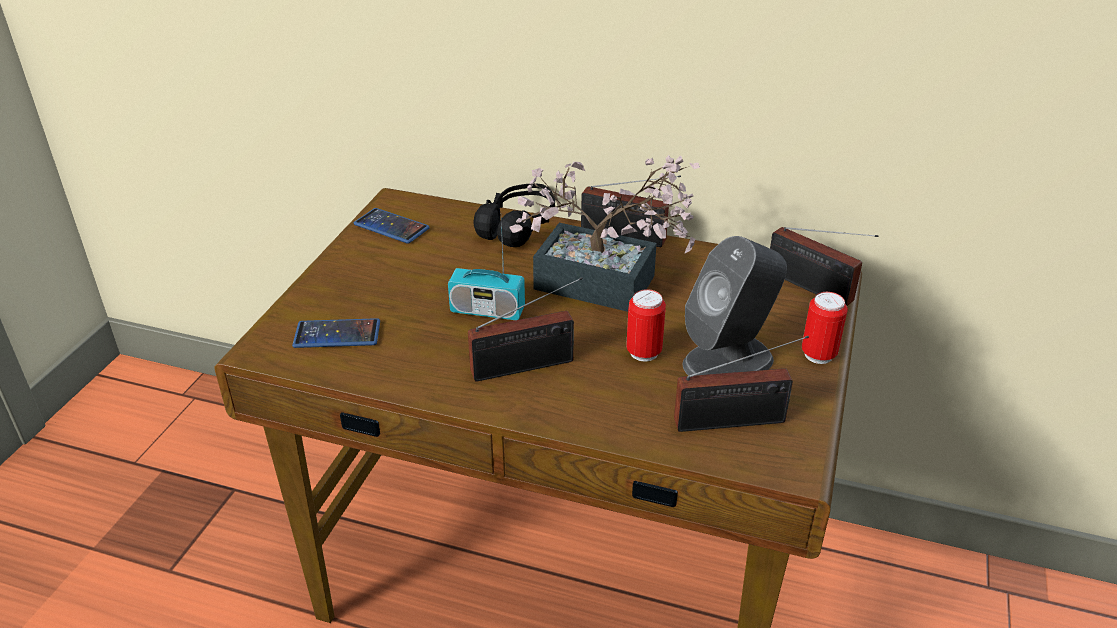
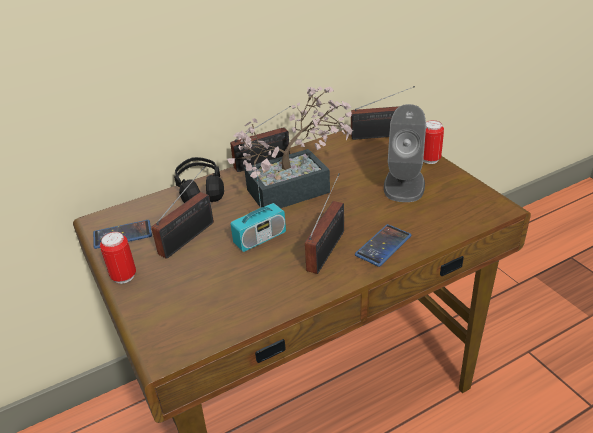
camera: 45 degrees left, 0 degrees up
phone [292,318,380,348] -> phone moved to [355,224,412,267]
can [626,289,666,362] -> can moved to [100,232,136,284]
radio [674,336,809,432] -> radio moved to [151,166,214,259]

